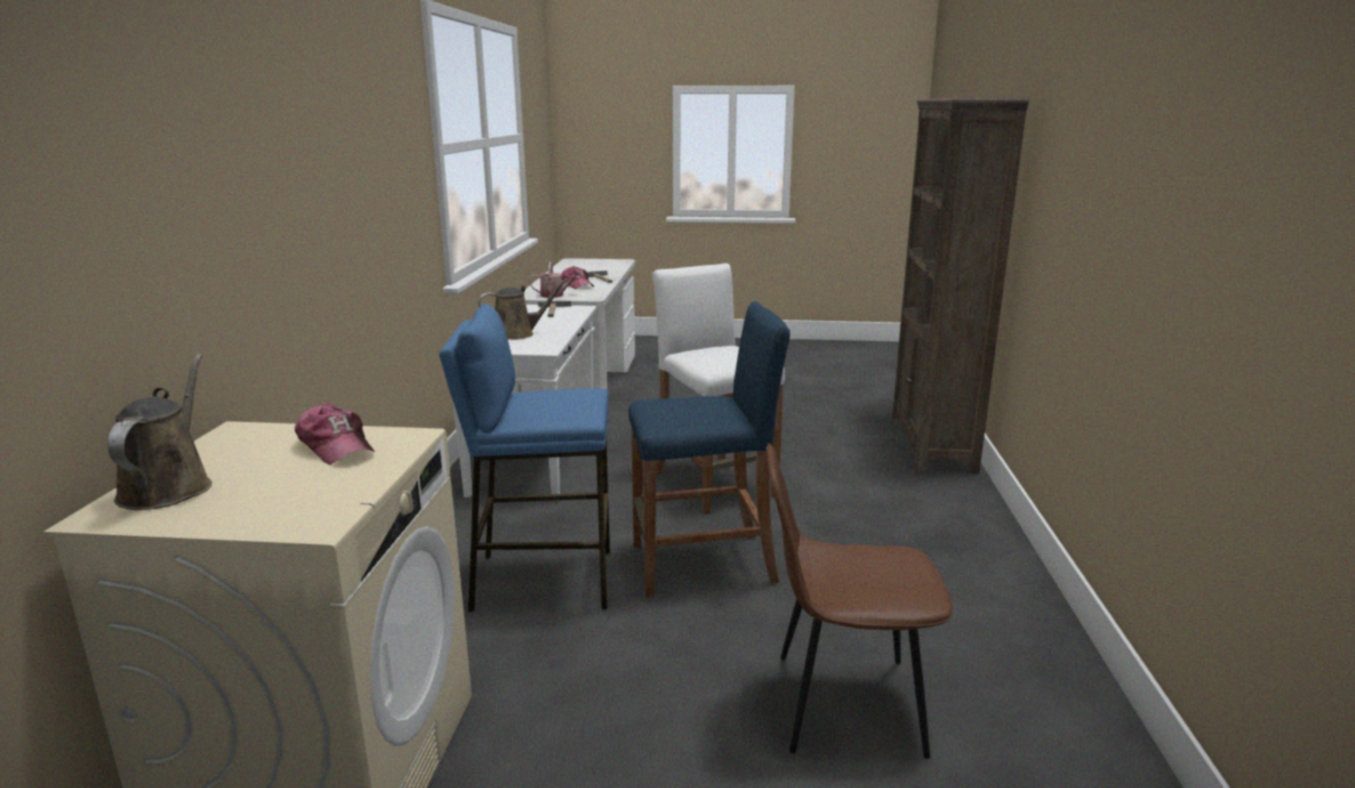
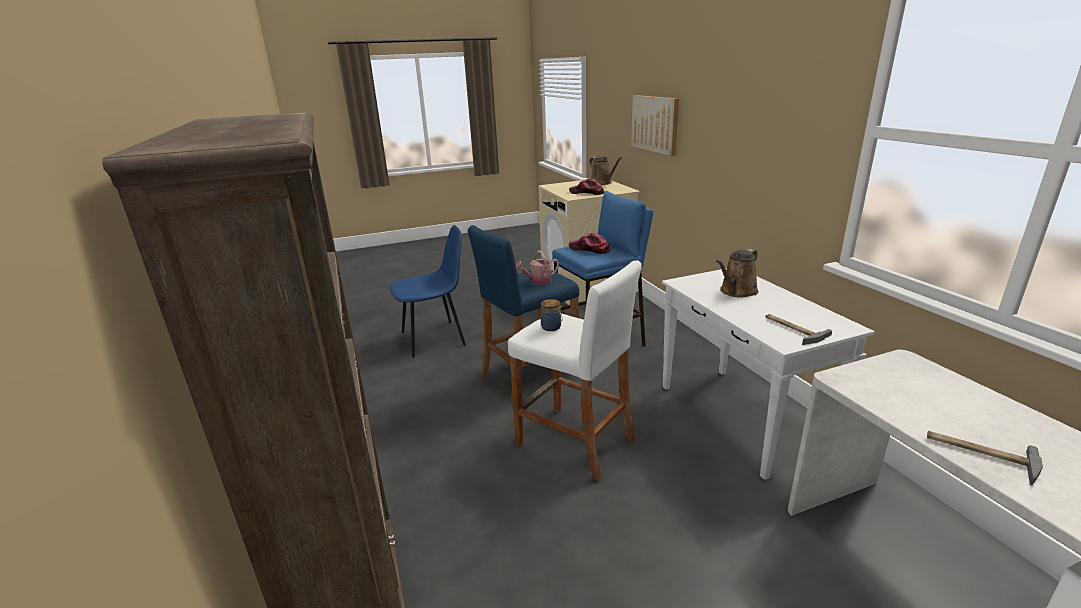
camera: 155 degrees right, 5 degrees up
watering can [529,262,582,298] -> watering can moved to [515,250,559,285]
cap [561,266,594,289] -> cap moved to [569,233,610,254]
brown chair [766,443,953,759] -> blue chair [390,225,466,357]
none -> jar [541,299,563,331]
none -> picture [631,95,679,156]

